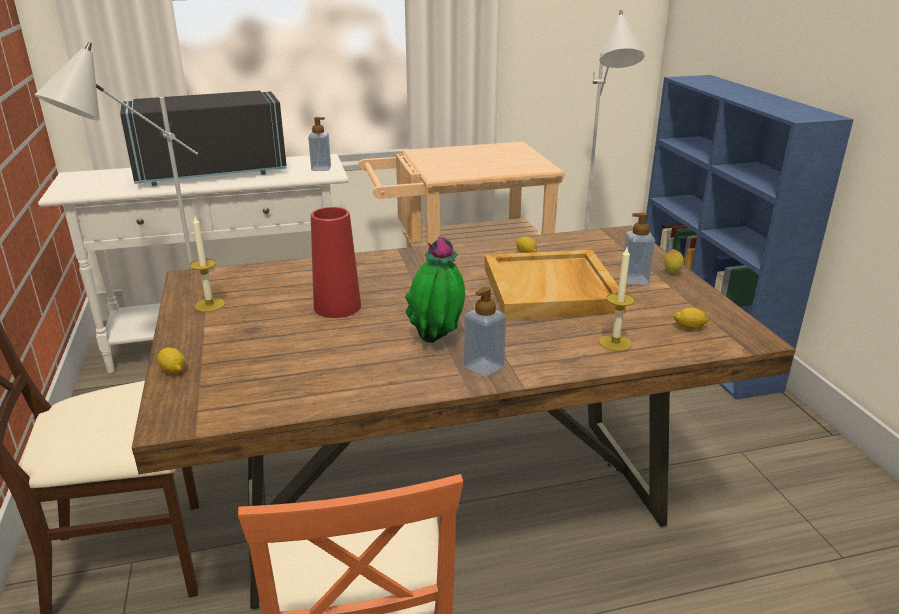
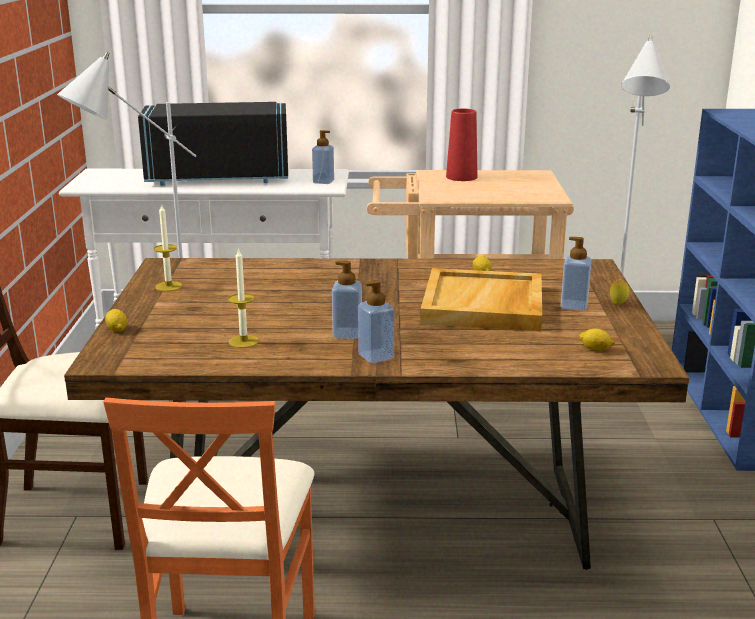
camera: 15 degrees right, 5 degrees down
red vase [311,207,361,318] -> red vase moved to [446,109,477,181]
potted plant [405,236,465,343] -> soap dispenser [332,261,362,339]
candle [599,247,635,351] -> candle moved to [228,248,259,348]

